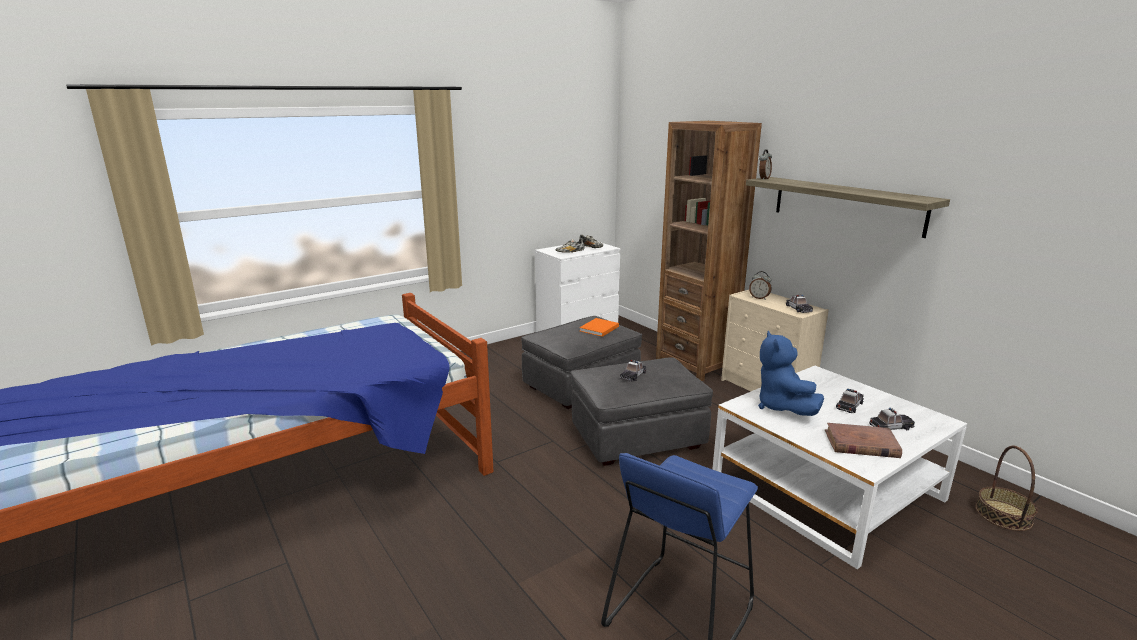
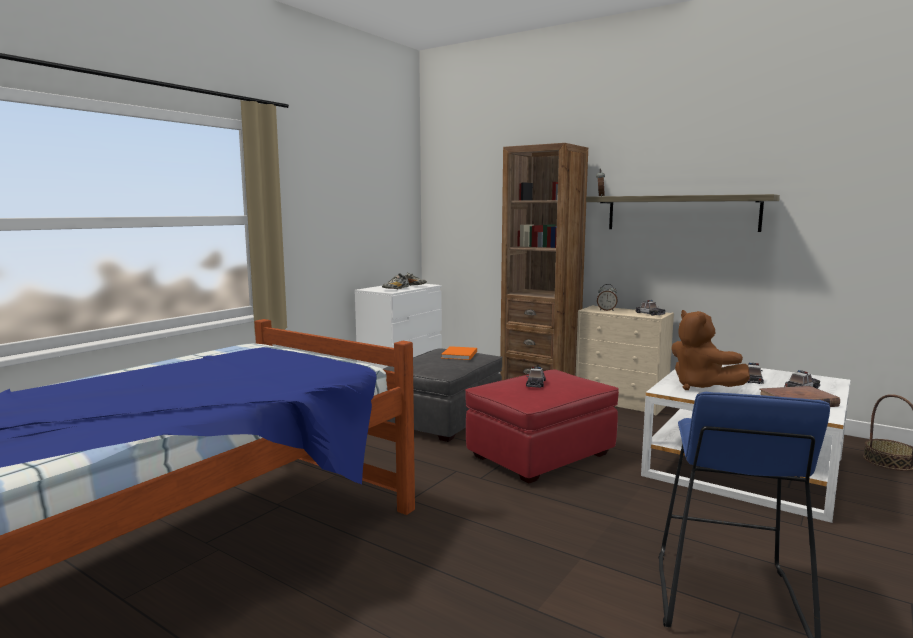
camera: 20 degrees left, 10 degrees down
grey ottoman [571,357,713,466] -> red ottoman [465,370,619,483]
blue plush toy [758,330,824,416] -> brown plush toy [671,310,750,390]

